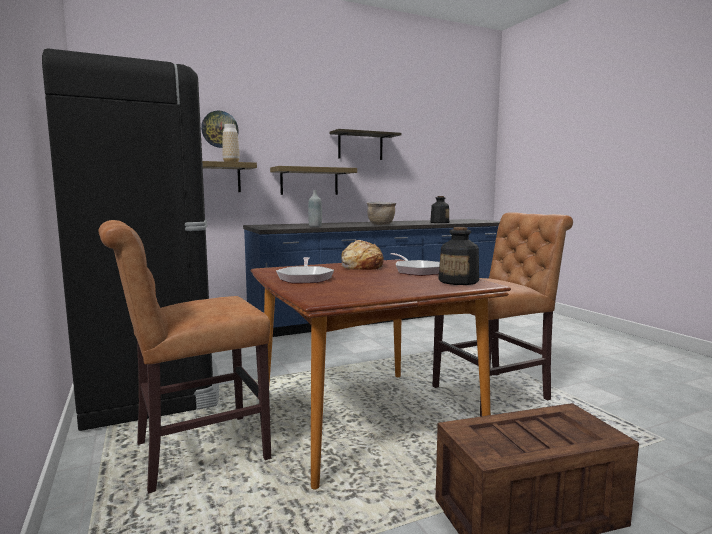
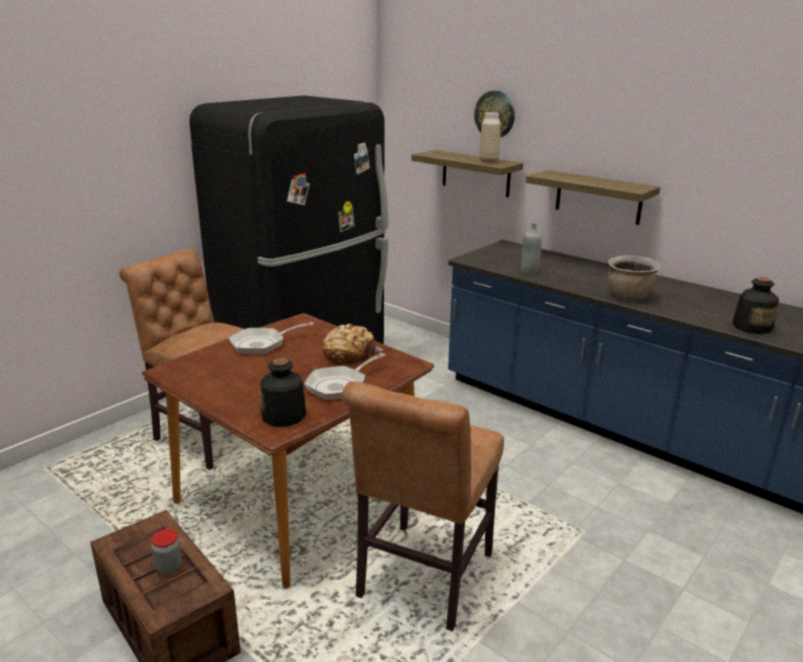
camera: 65 degrees right, 15 degrees up
shelf [329,129,401,160] -> none
brown chair [432,212,573,417] -> brown chair turned 75 degrees clockwise [341,381,504,631]
none -> jar [151,529,182,574]

